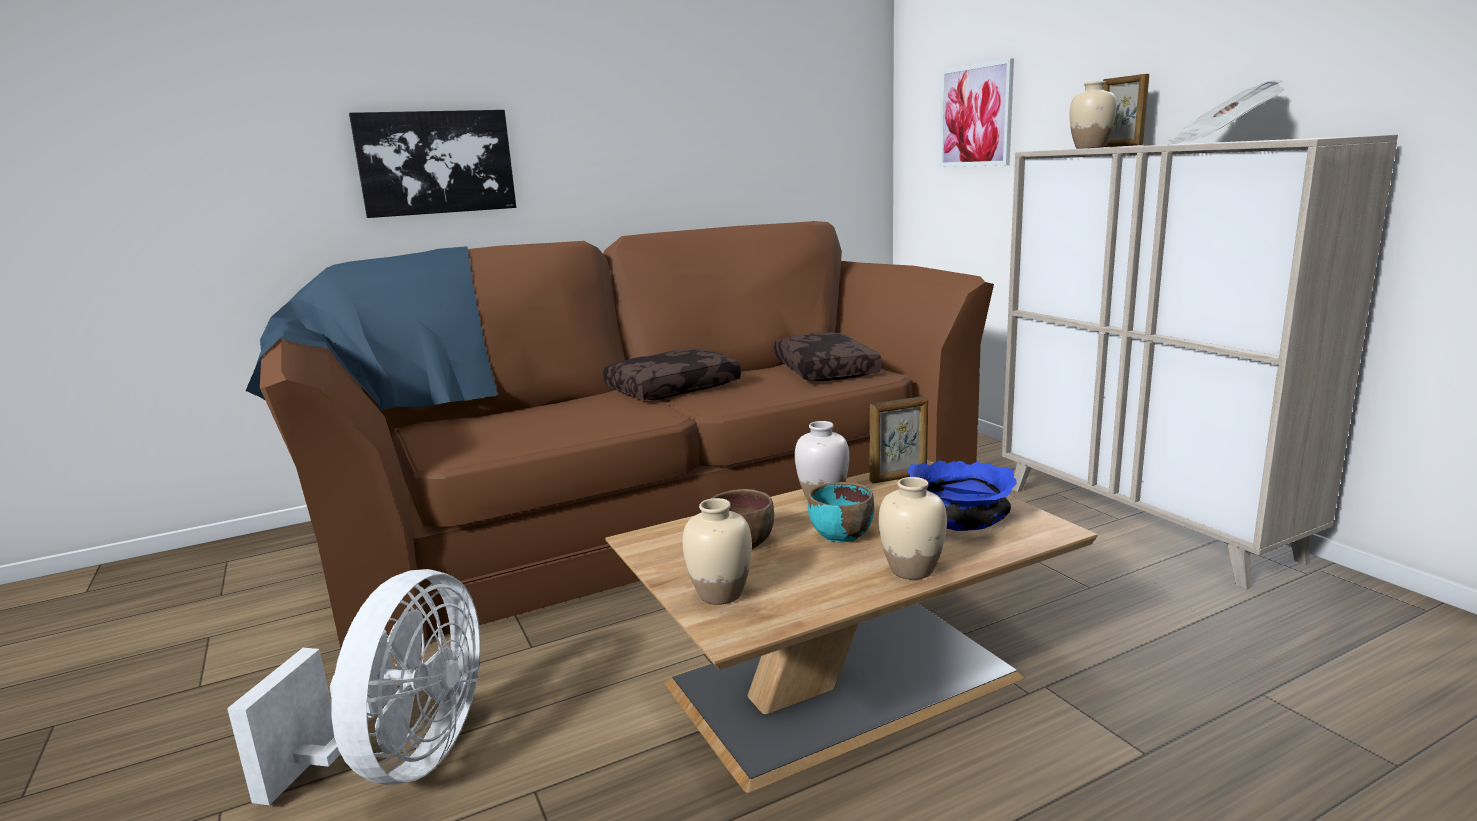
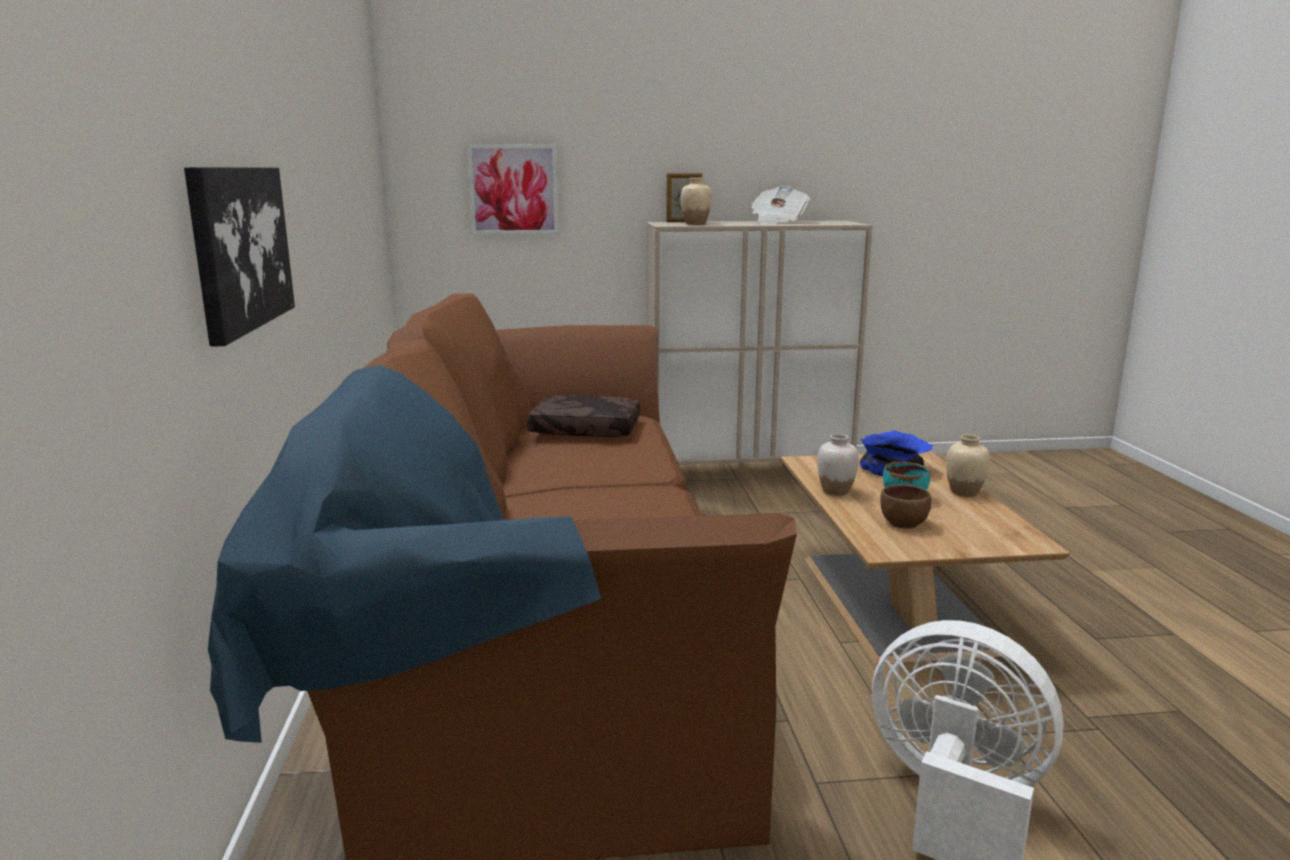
camera: 70 degrees left, 0 degrees up
brown pillow [603,348,741,400] -> none
beige vase [683,498,752,605] -> none
picture frame [870,396,928,484] -> none

